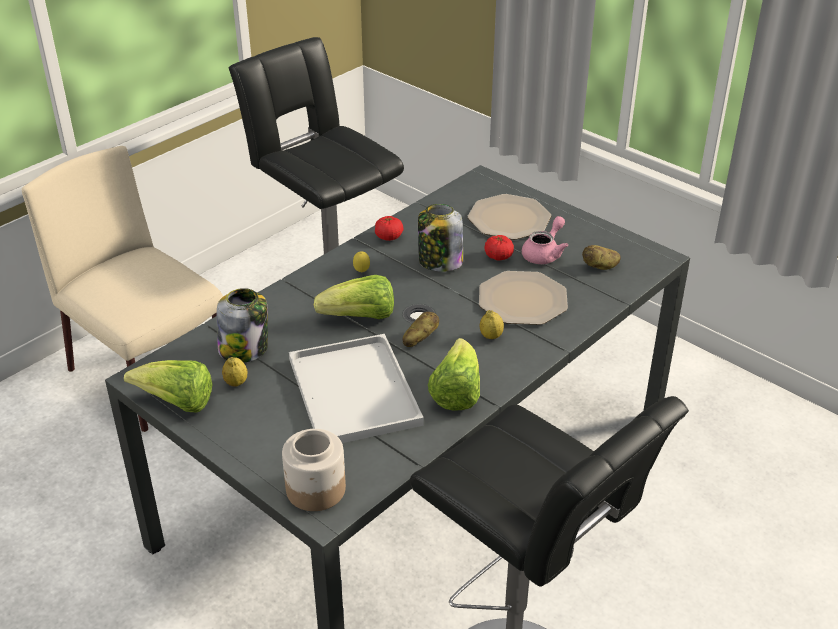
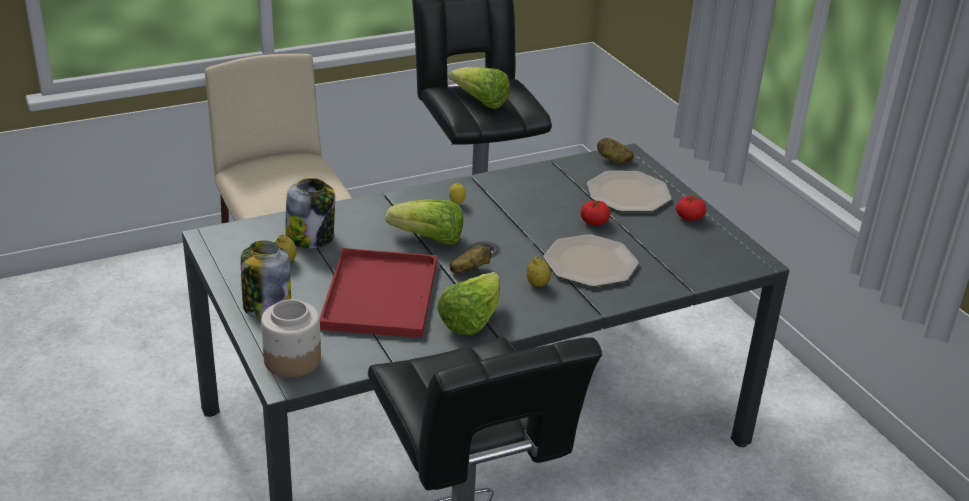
camera: 20 degrees right, 5 degrees down
lettuce [124,360,213,413] -> lettuce moved to [449,67,510,109]
white tray [289,334,424,443] -> red tray [320,248,437,338]
tomato [375,216,404,241] -> tomato moved to [676,196,706,221]
jar [418,204,463,272] -> jar moved to [241,241,291,319]
pink teapot [522,216,568,264] -> none
potato [582,245,621,270] -> potato moved to [597,138,634,163]

